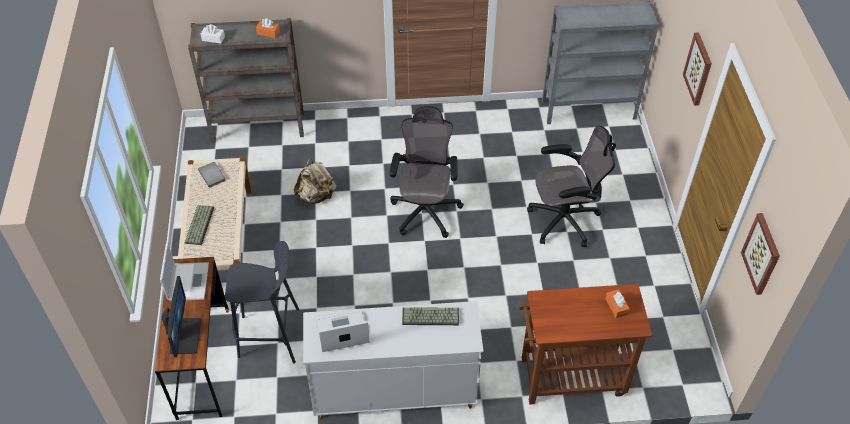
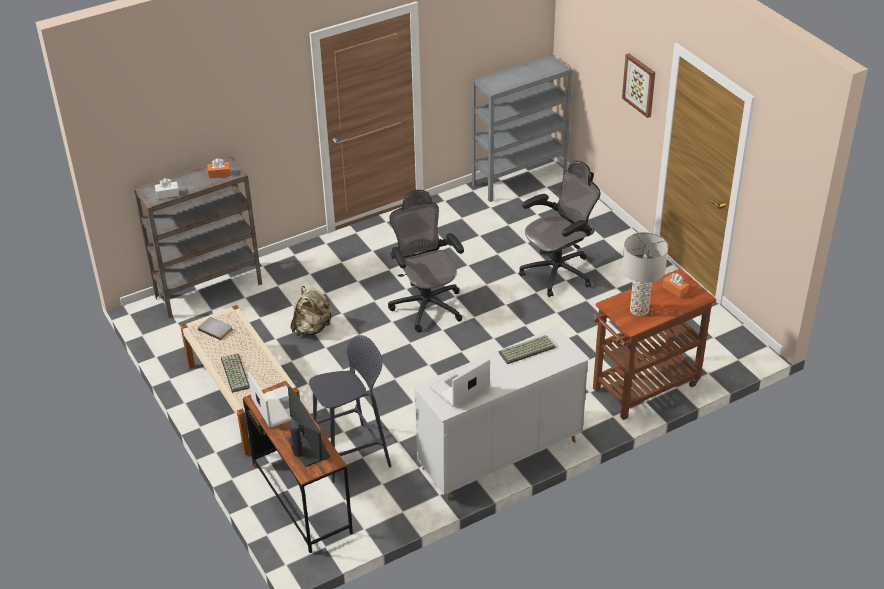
camera: 25 degrees left, 10 degrees down
picture [741,213,780,295] -> none
none -> white table lamp [622,232,668,316]

